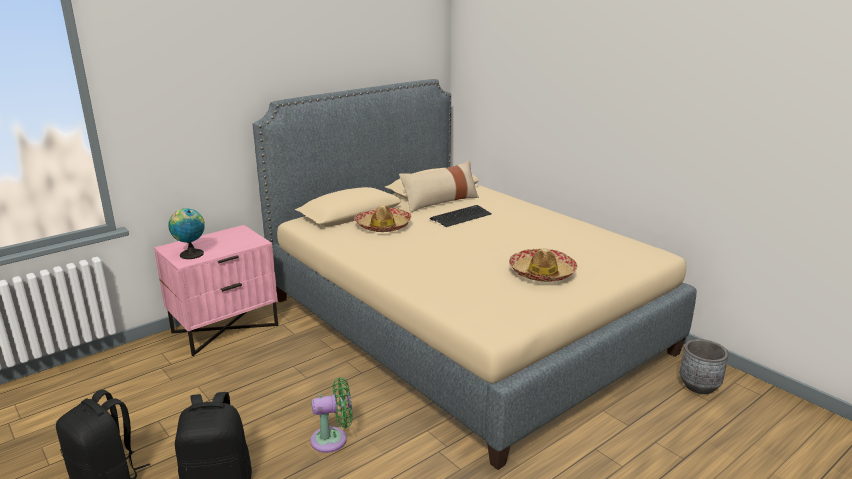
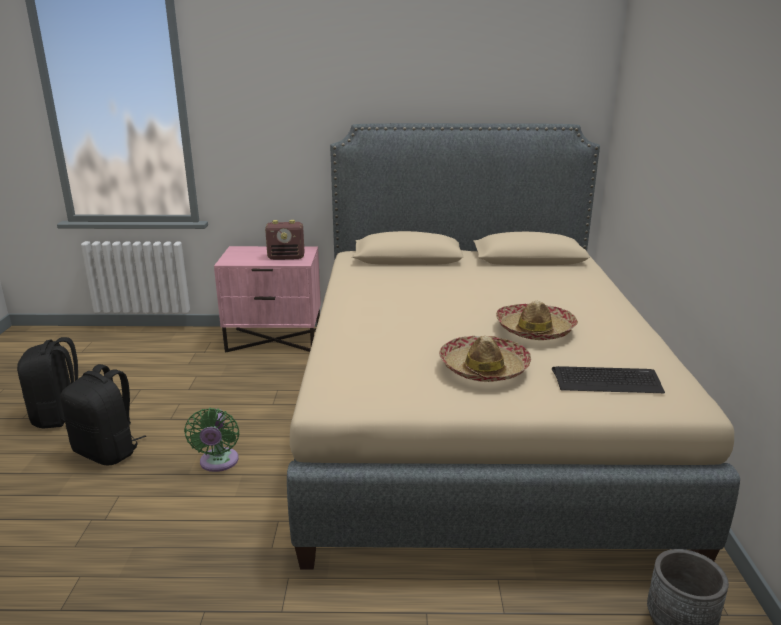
camera: 40 degrees right, 0 degrees up
globe [169,208,205,259] -> none
green fan [310,378,352,453] -> green fan turned 60 degrees clockwise [184,408,240,472]
hat [354,205,411,232] -> hat moved to [496,301,578,340]
beige pillow [399,161,479,213] -> none
keyboard [430,205,492,227] -> keyboard moved to [552,366,665,393]
none -> radio [265,220,305,260]

